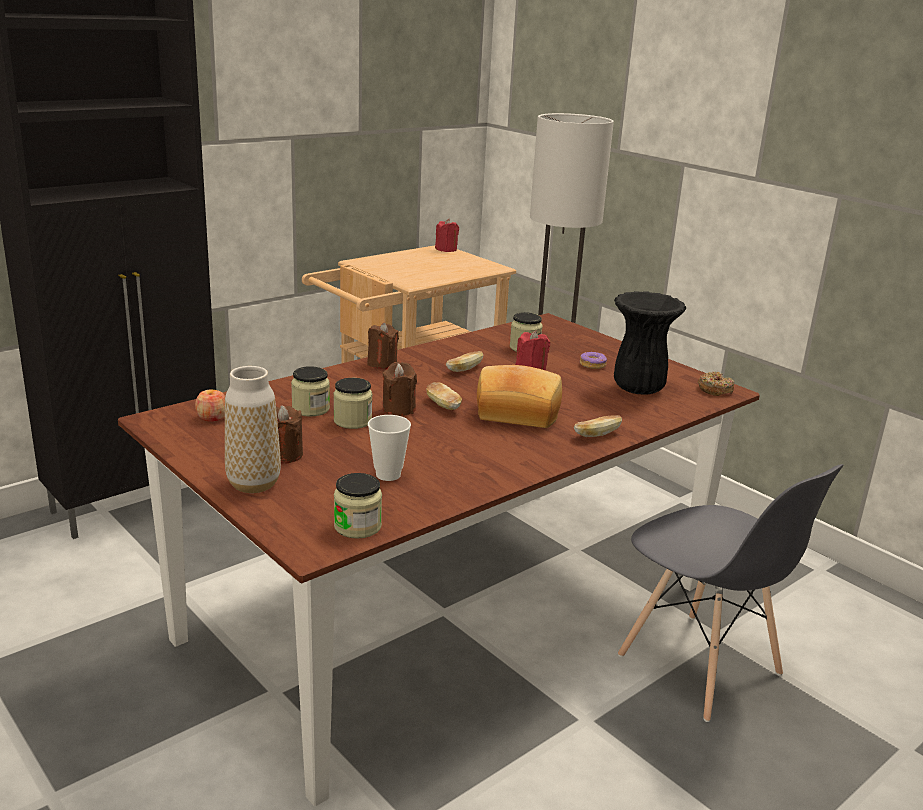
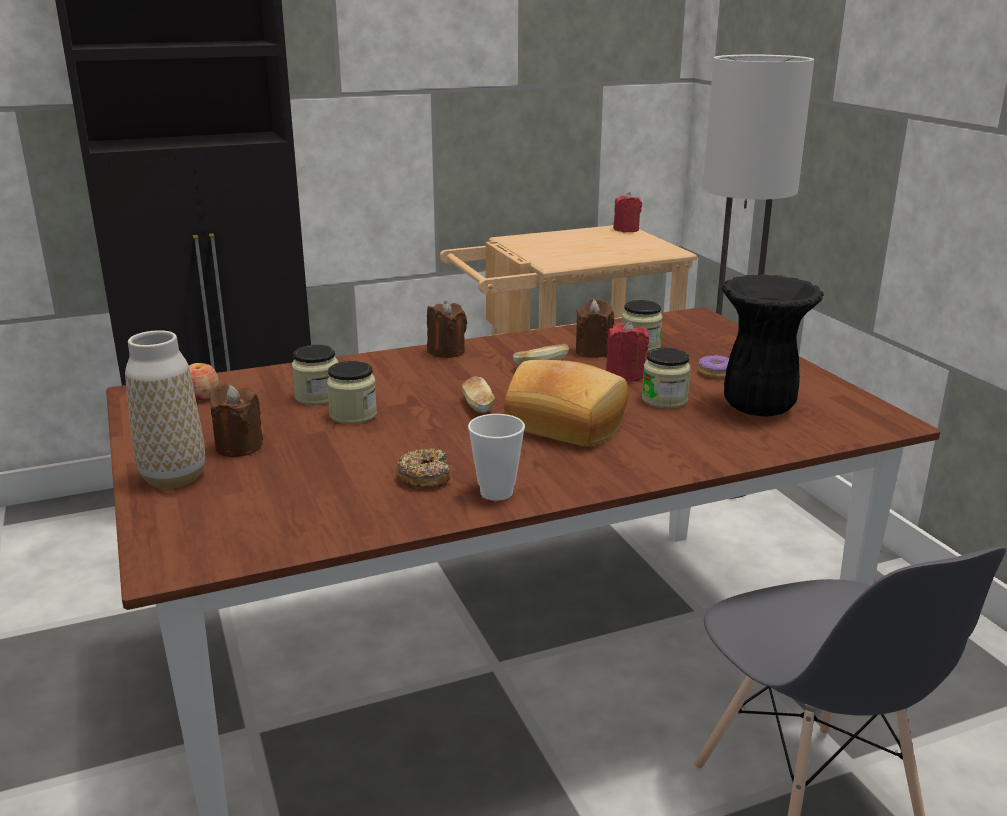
camera: 20 degrees right, 0 degrees up
jar [334,473,382,539] -> jar moved to [642,347,691,409]
cup [368,415,411,481] -> cup moved to [468,414,525,501]
brown candle [383,361,417,416] -> brown candle moved to [576,299,614,358]
bread [574,415,622,437] -> none
donut [698,372,735,396] -> donut moved to [395,448,450,489]

